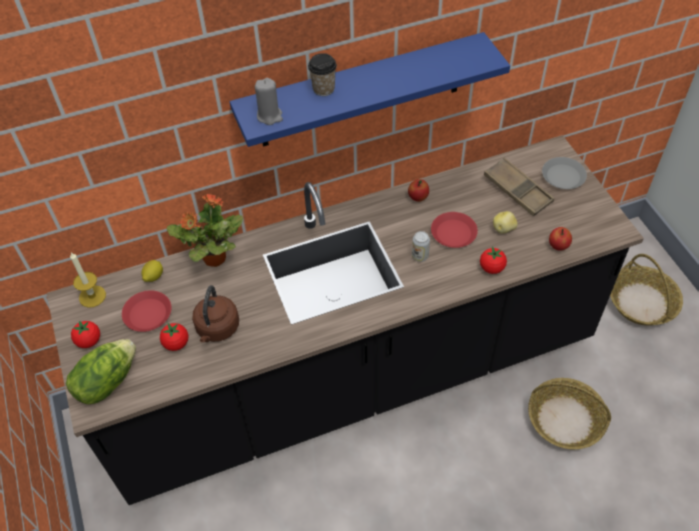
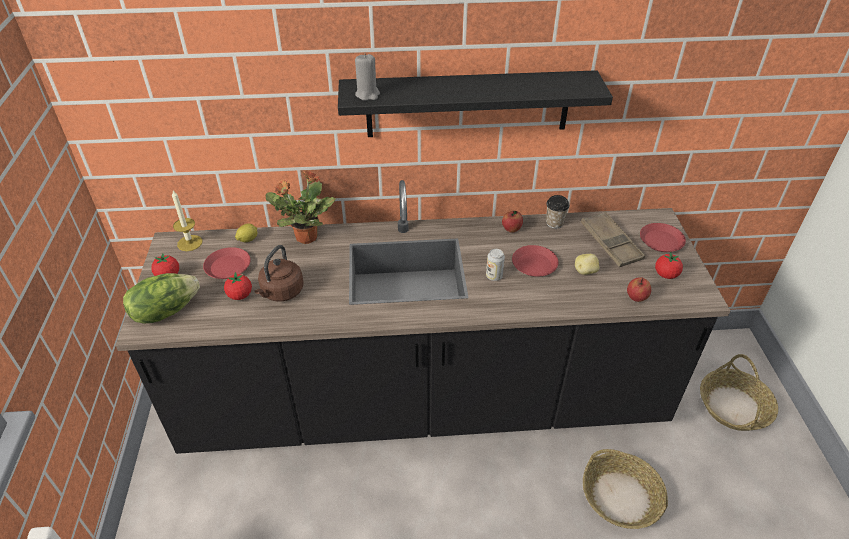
camera: 15 degrees right, 10 degrees down
blue shelf [230,32,510,147] -> black shelf [338,70,613,137]
cup [308,53,337,96] -> cup moved to [546,195,569,229]
tomato [480,247,507,274] -> tomato moved to [655,252,683,279]
grey plate [542,157,587,189] -> red plate [640,223,686,252]

